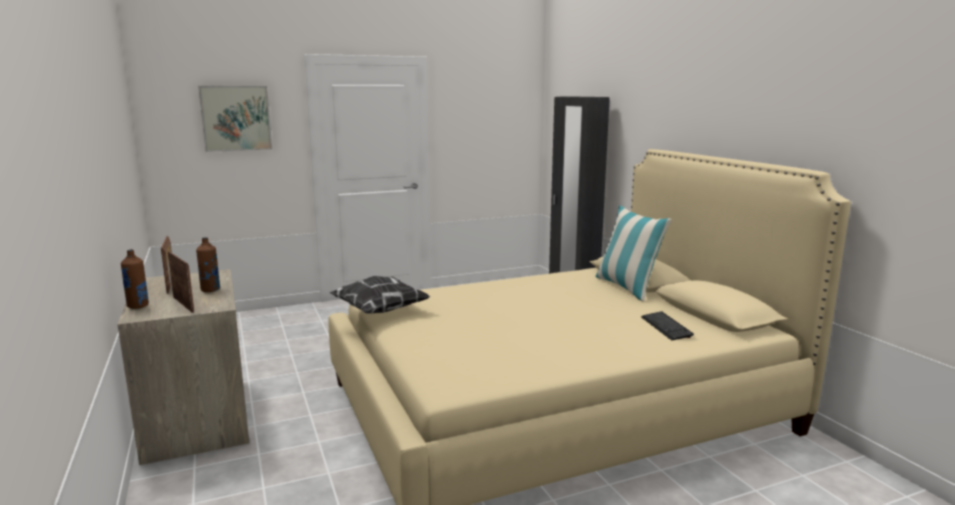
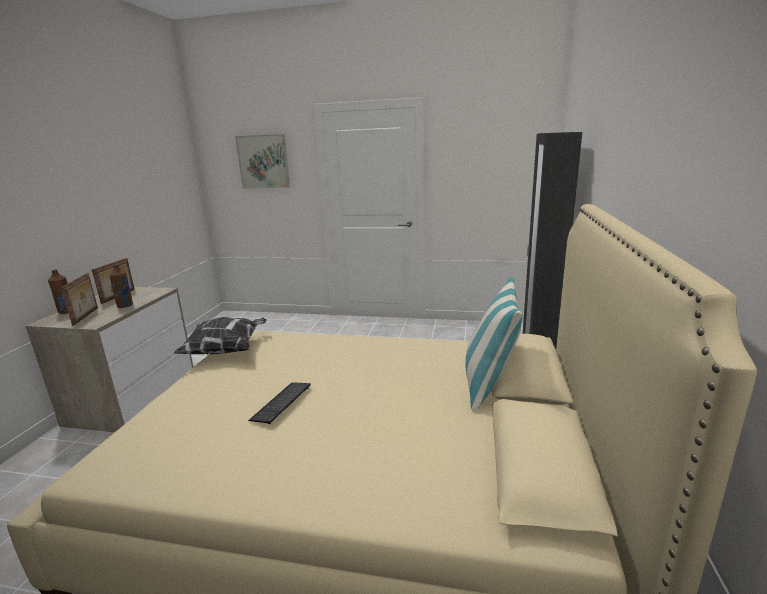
camera: 35 degrees right, 5 degrees up
keyboard [641,311,694,341] -> keyboard moved to [248,383,311,424]

